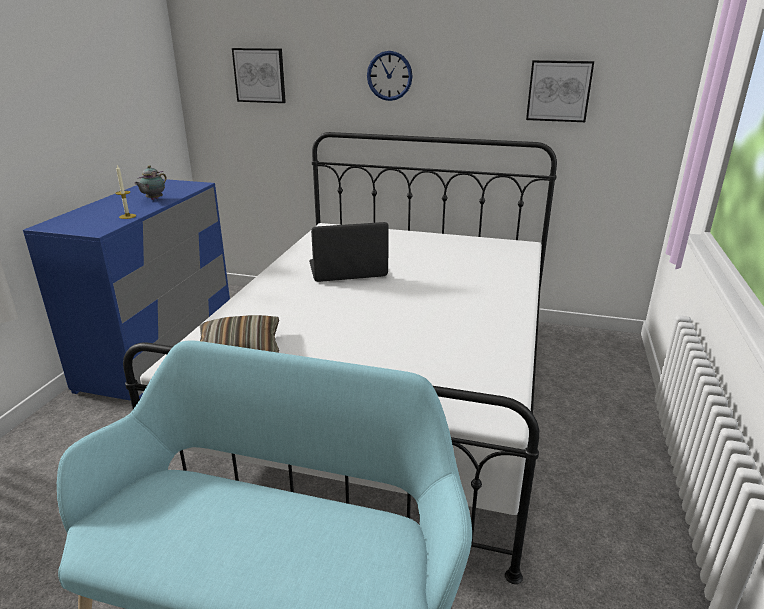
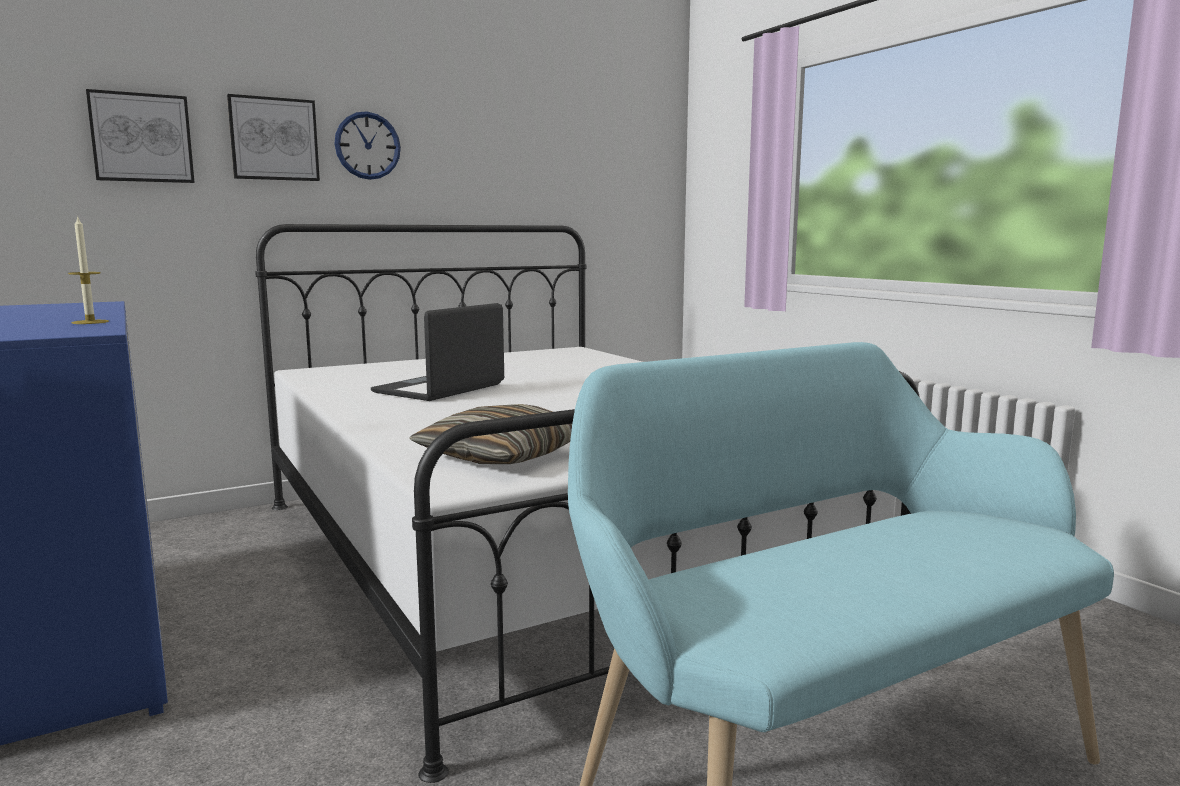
camera: 45 degrees left, 15 degrees down
teapot [134,165,167,200] -> none
picture [526,60,594,122] -> picture moved to [227,94,320,181]

